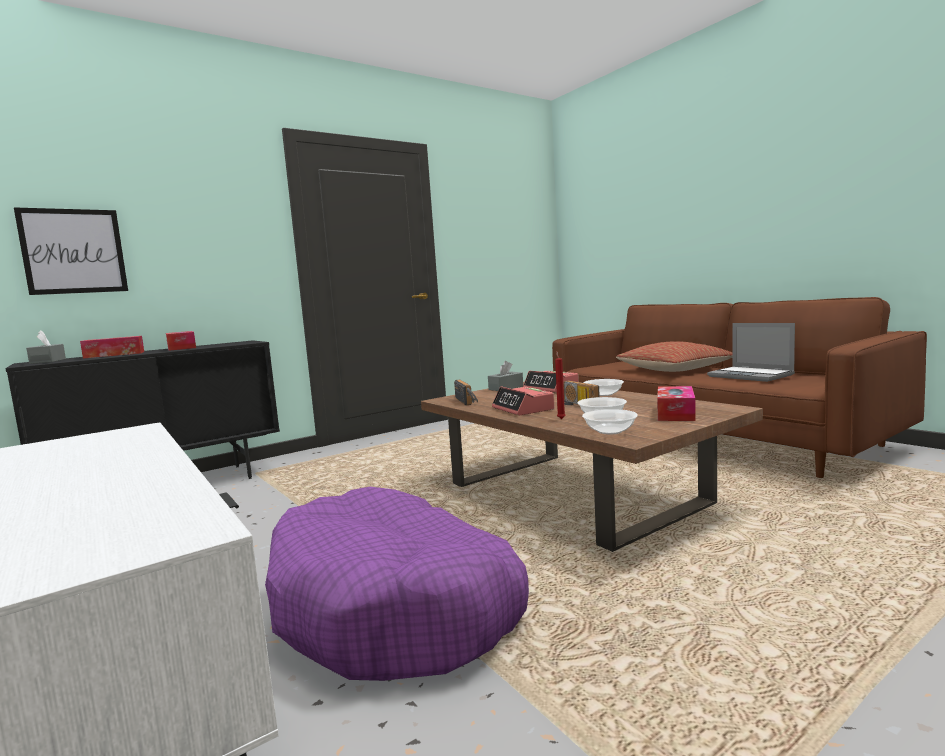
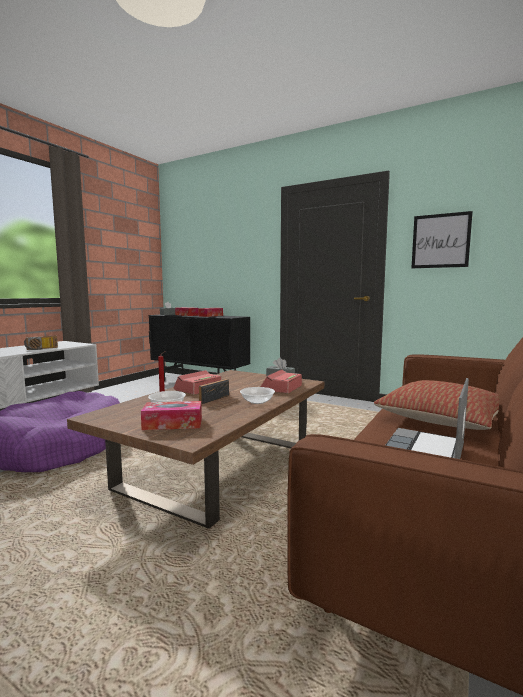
camera: 65 degrees right, 0 degrees up
picture [14,207,128,295] -> picture moved to [411,211,473,268]
radio [454,379,478,405] -> radio moved to [24,336,58,350]
bowl [582,409,638,434] -> none

